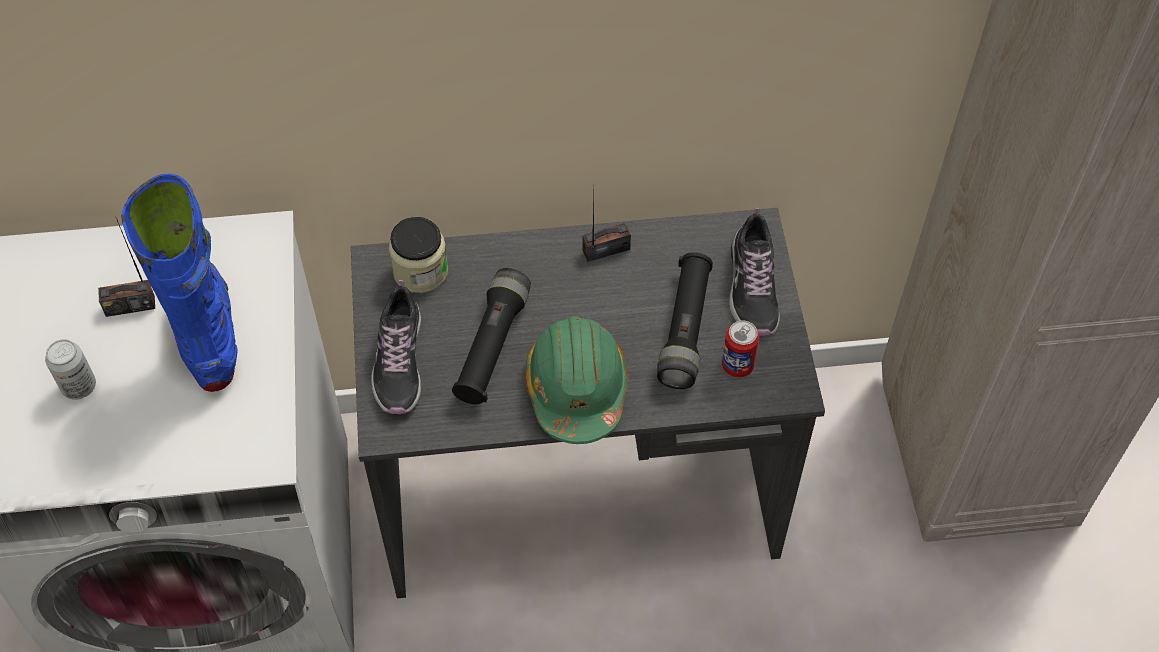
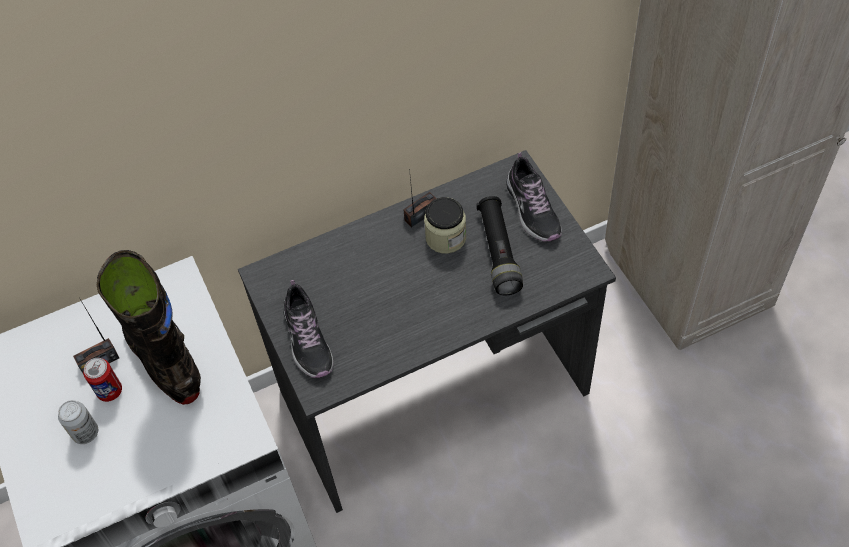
camera: 15 degrees left, 0 degrees up
blue boot [121,173,238,392] -> black boot [97,250,201,405]
jar [389,217,448,293] -> jar moved to [424,197,466,254]
black flashlight [452,268,531,404] -> none
green hard hat [525,317,628,444] -> none
can [722,320,759,378] -> can moved to [83,358,122,402]

